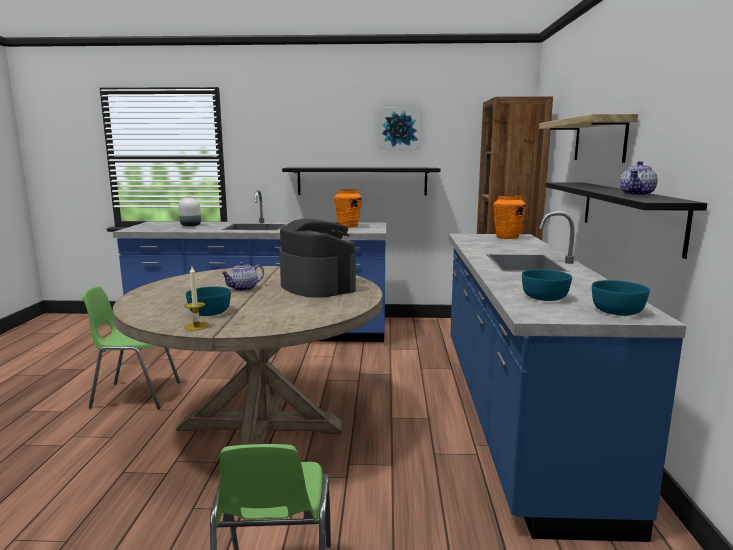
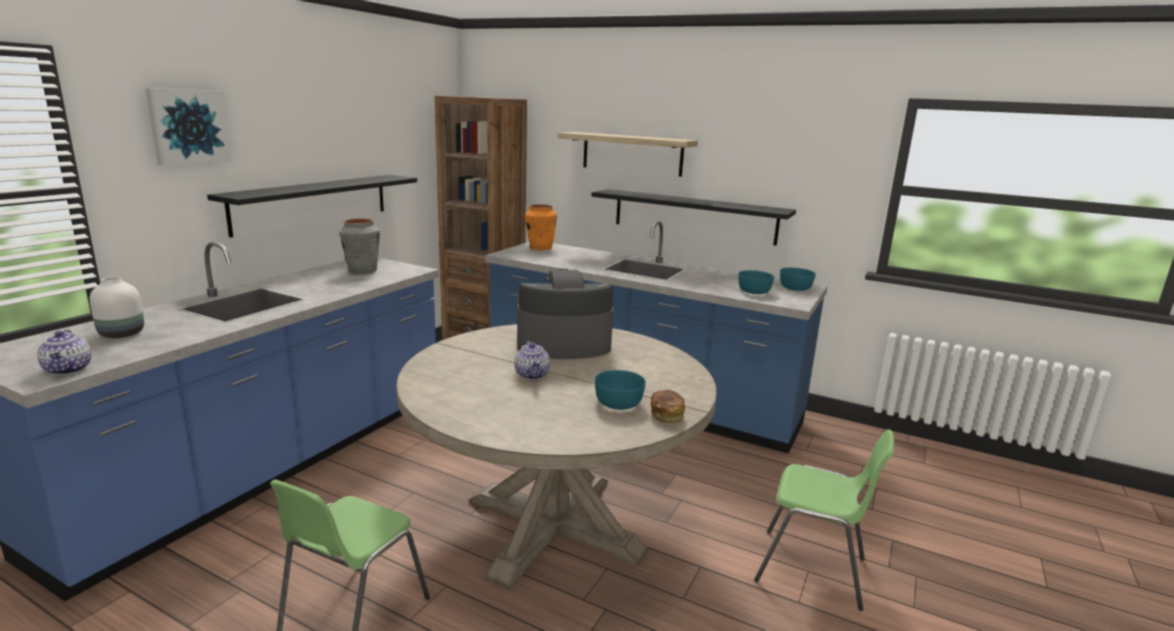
camera: 65 degrees left, 5 degrees up
candle [185,267,209,331] -> bread [651,390,685,423]
orange vase [334,189,362,228] -> grey vase [339,218,380,274]
picture [380,107,422,150] -> picture moved to [145,88,231,166]
teapot [620,161,658,196] -> teapot moved to [37,330,92,375]

